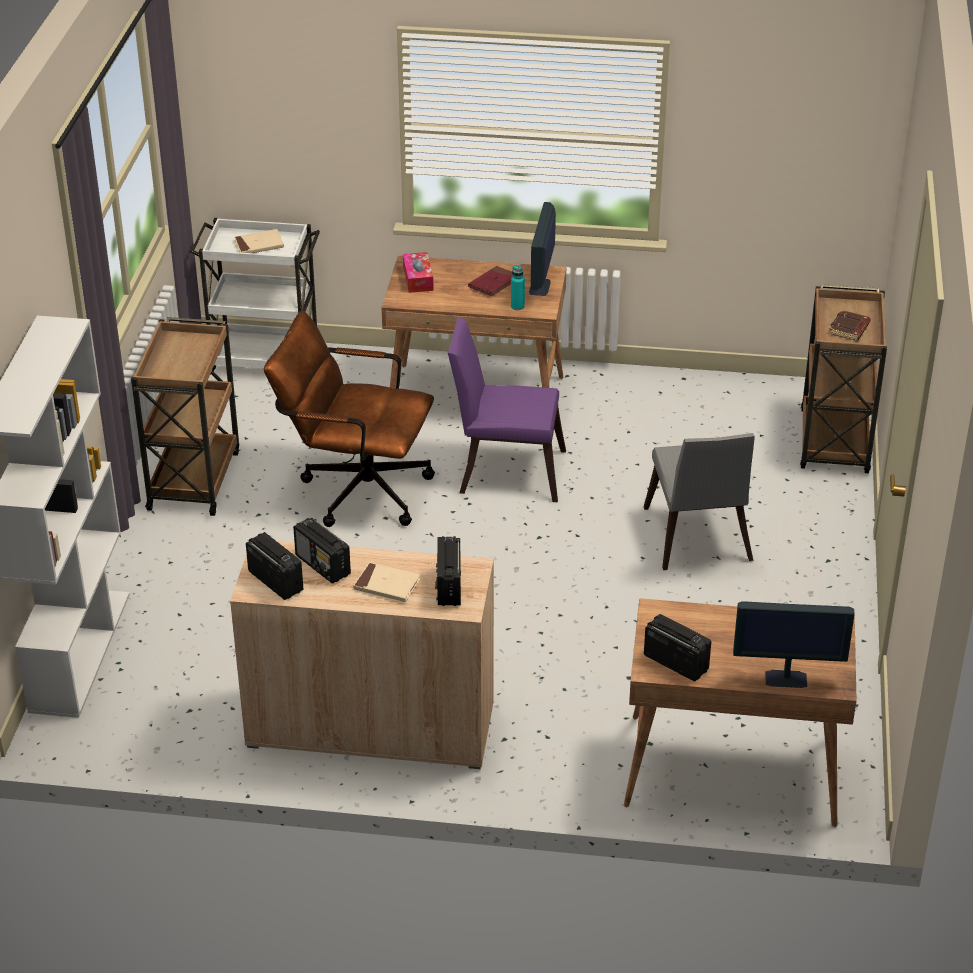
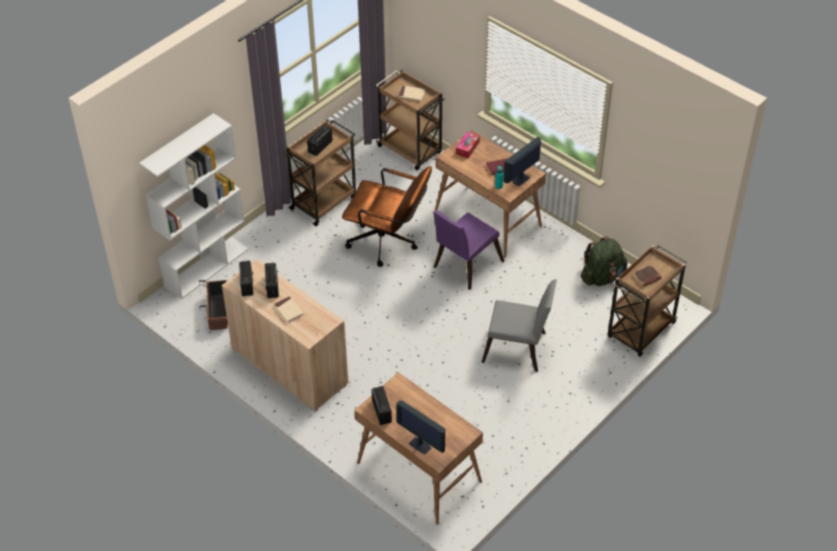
camera: 35 degrees right, 10 degrees up
white cart [190,218,320,375] -> brown cart [376,70,445,170]
brown office chair [264,311,435,527] -> brown office chair turned 150 degrees clockwise [342,166,432,267]
radio [435,536,461,606] -> radio moved to [307,125,333,156]
purple chair [448,317,566,502] -> purple chair turned 90 degrees counterclockwise [433,210,504,290]
grey chair [644,433,755,570] -> grey chair turned 105 degrees counterclockwise [481,279,557,372]
none -> planter [199,280,228,330]
none -> green backpack [581,237,627,286]

